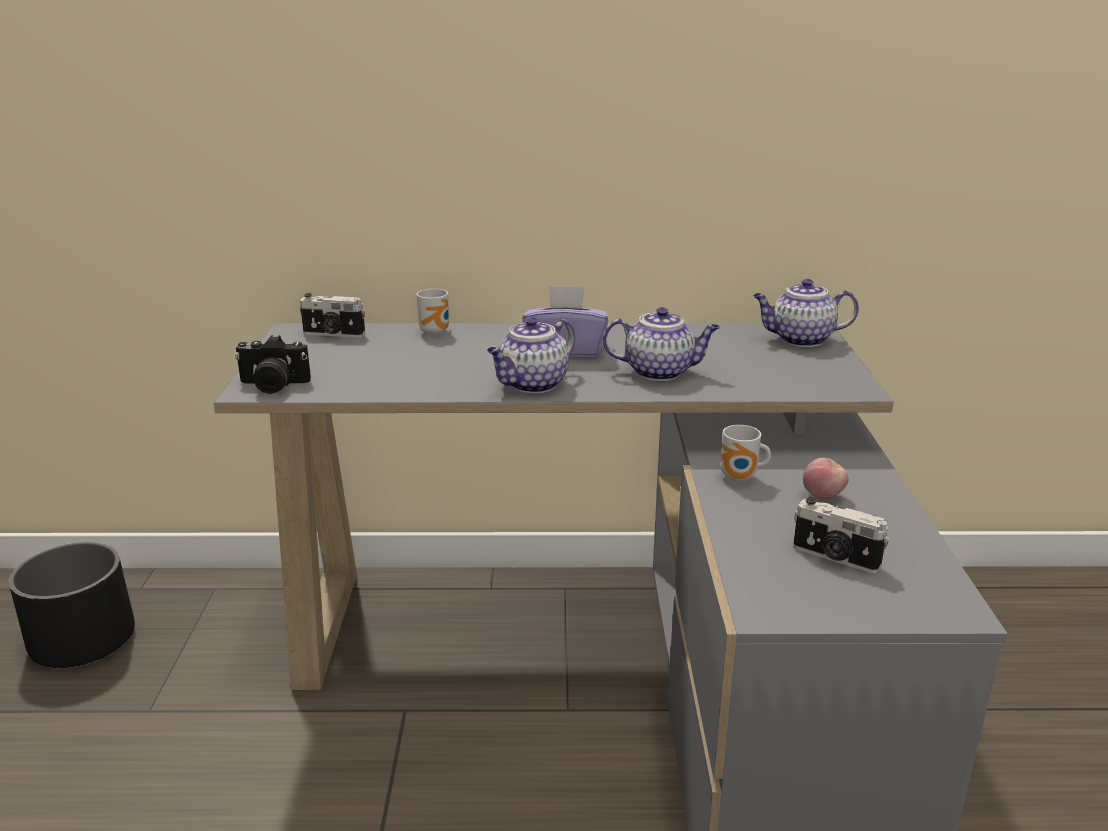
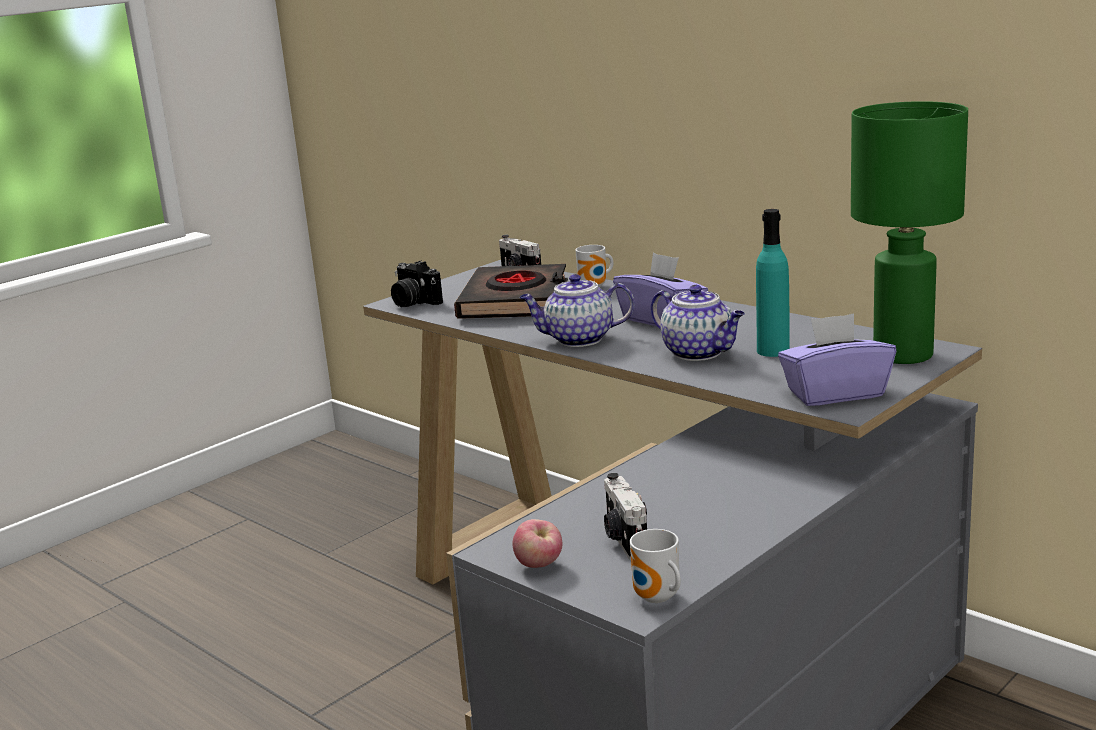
camera: 45 degrees right, 5 degrees down
black planter [9,542,135,669] -> none
mug [721,425,771,482] -> mug moved to [630,529,681,603]
teapot [753,279,859,347] -> green table lamp [851,101,968,364]
apple [803,458,848,499] -> apple moved to [513,519,562,568]
none -> black book [454,264,568,319]
none -> turquoise bottle [756,209,790,357]
none -> purple tissue box [778,313,896,406]

